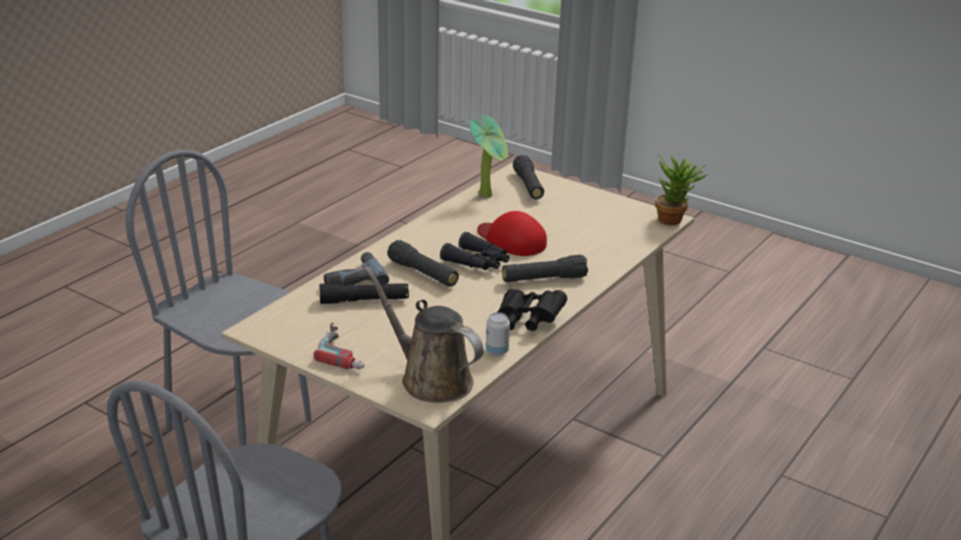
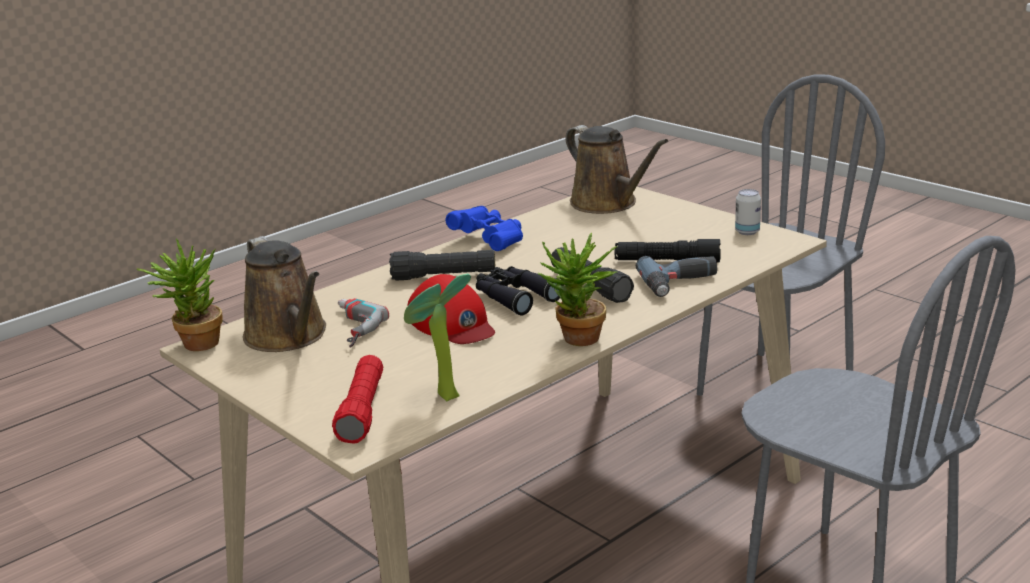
camera: 165 degrees left, 5 degrees down
power drill [313,323,365,369] -> power drill moved to [338,298,389,348]
can [486,312,510,356] -> can moved to [735,189,761,235]
black binoculars [497,289,567,331] -> blue binoculars [446,206,523,251]
black flashlight [513,155,544,200] -> red flashlight [332,355,383,444]
none -> brown watering can [243,236,326,352]
none -> potted plant [538,233,618,346]

